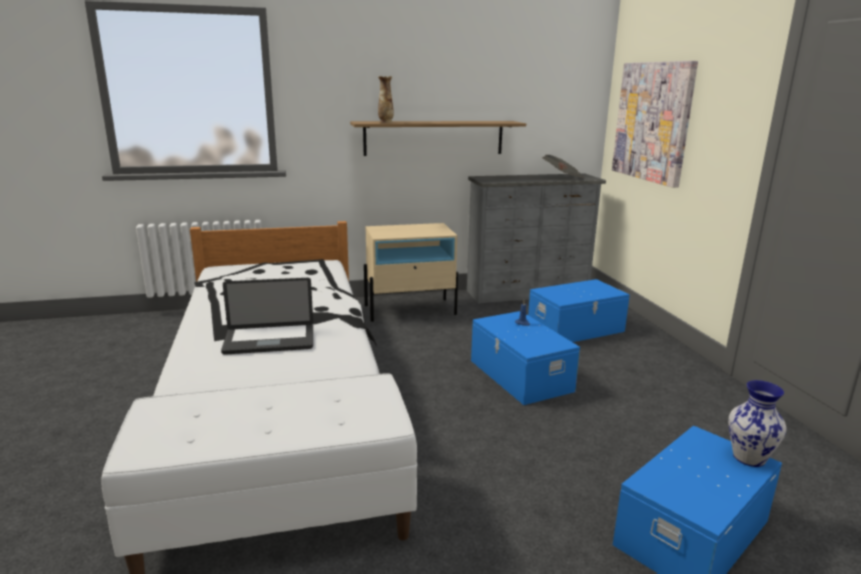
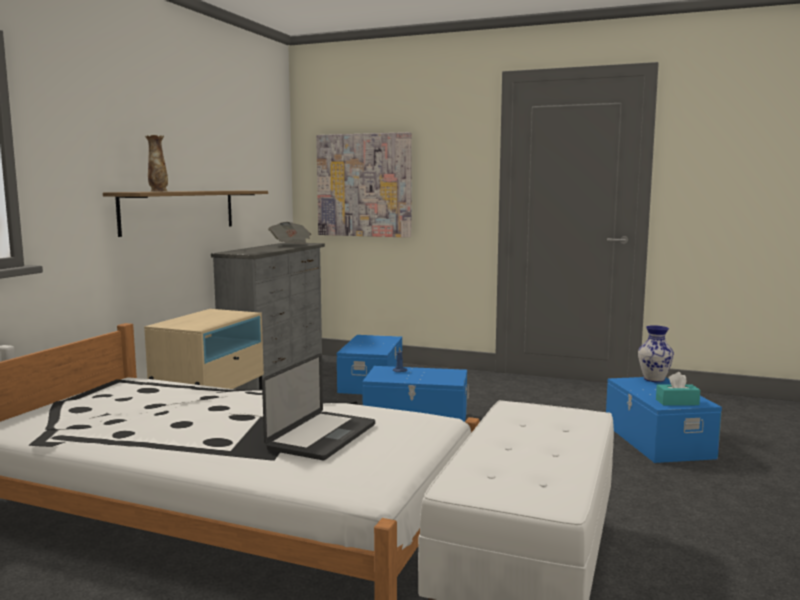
camera: 55 degrees left, 10 degrees down
none -> turquoise tissue box [656,372,700,406]

